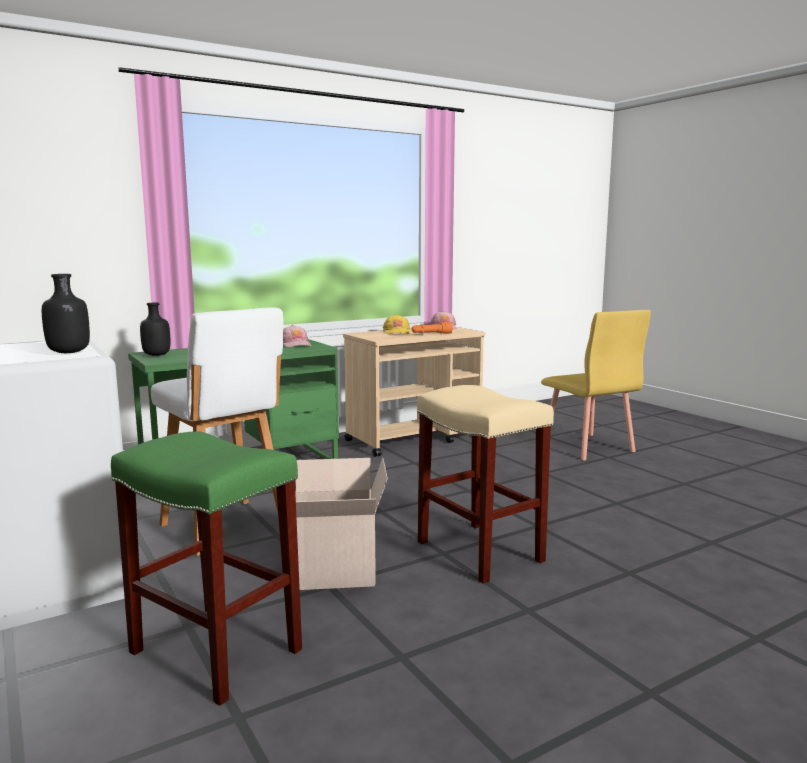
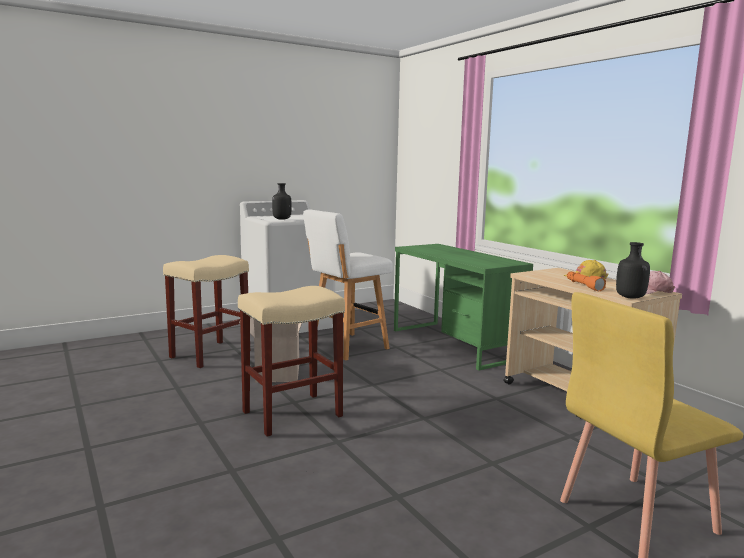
camera: 90 degrees right, 0 degrees up
green stool [111,431,302,706] -> beige stool [163,255,249,368]
black bottle [140,303,170,356] -> black bottle moved to [616,242,650,299]
pink cap [283,325,312,348] -> none

